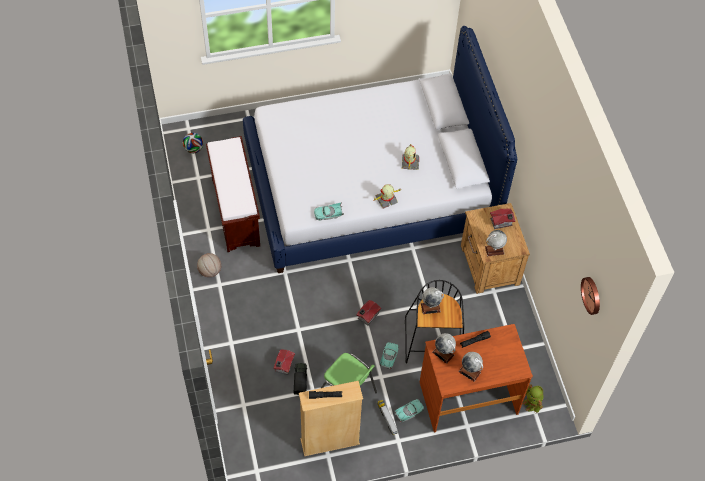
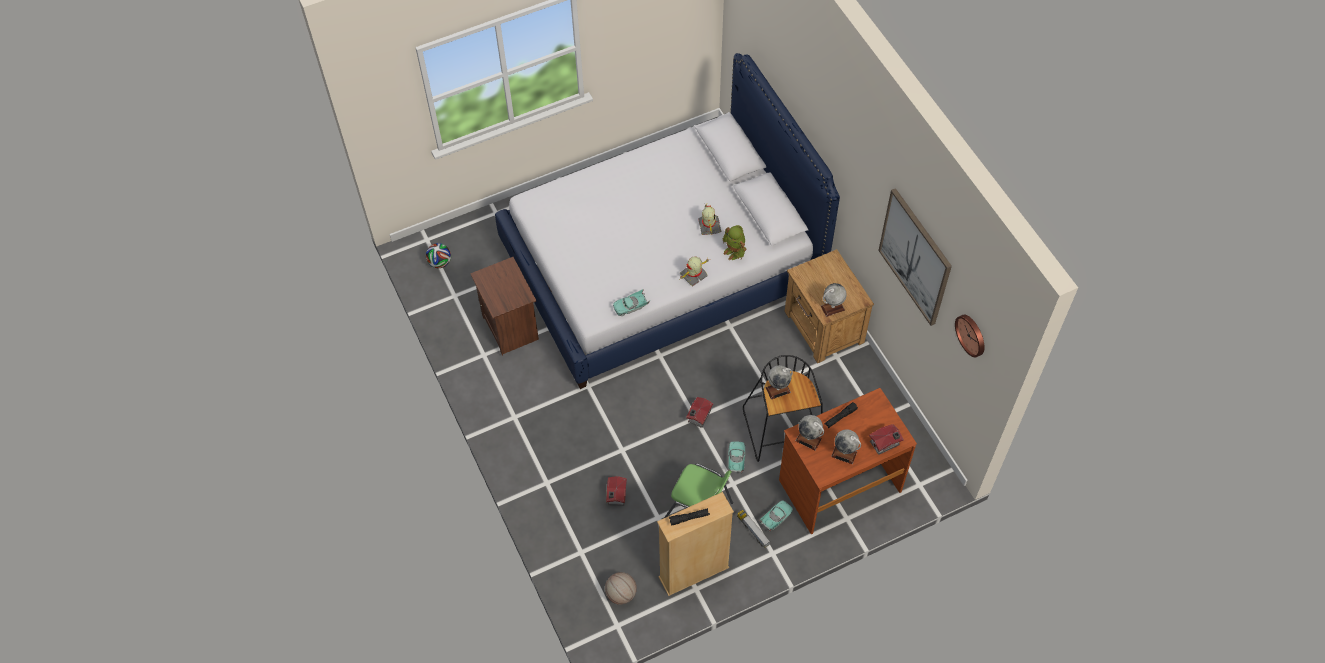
camera: 10 degrees left, 0 degrees up
basketball [197,253,221,277] -> basketball moved to [605,572,637,605]
brown bench [206,136,260,252] -> brown nightstand [470,257,539,356]
toy truck [293,363,307,395] -> none
toy house [490,209,515,229] -> toy house moved to [869,424,904,455]
toy robot [522,385,544,413] -> toy robot moved to [723,225,747,260]
none -> picture [878,188,952,326]

